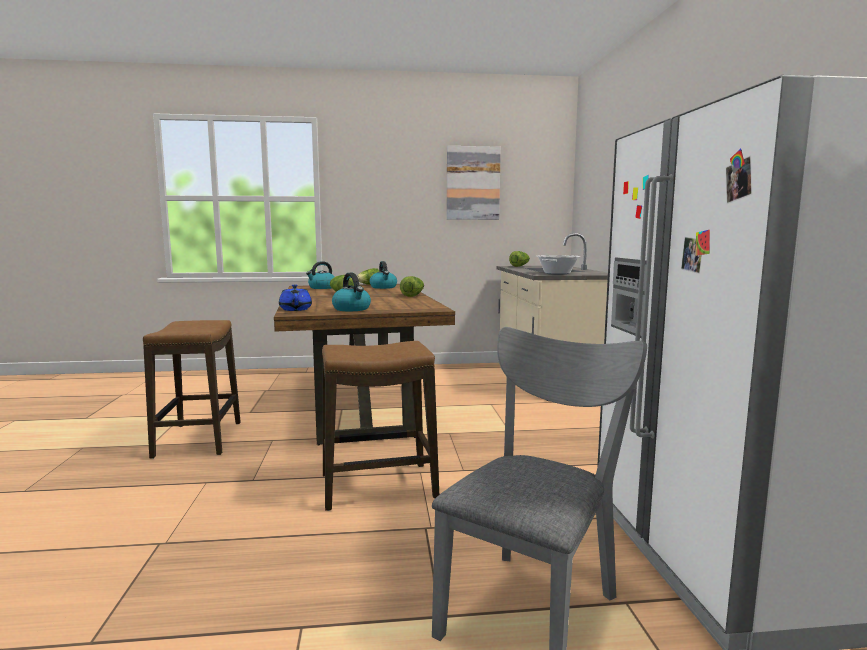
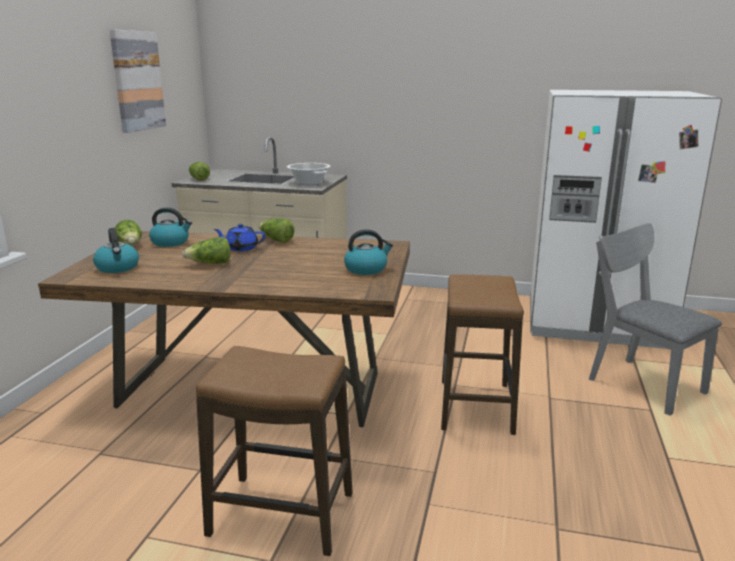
camera: 70 degrees left, 10 degrees up
blue teapot [279,285,312,311] -> blue teapot moved to [214,224,265,252]

